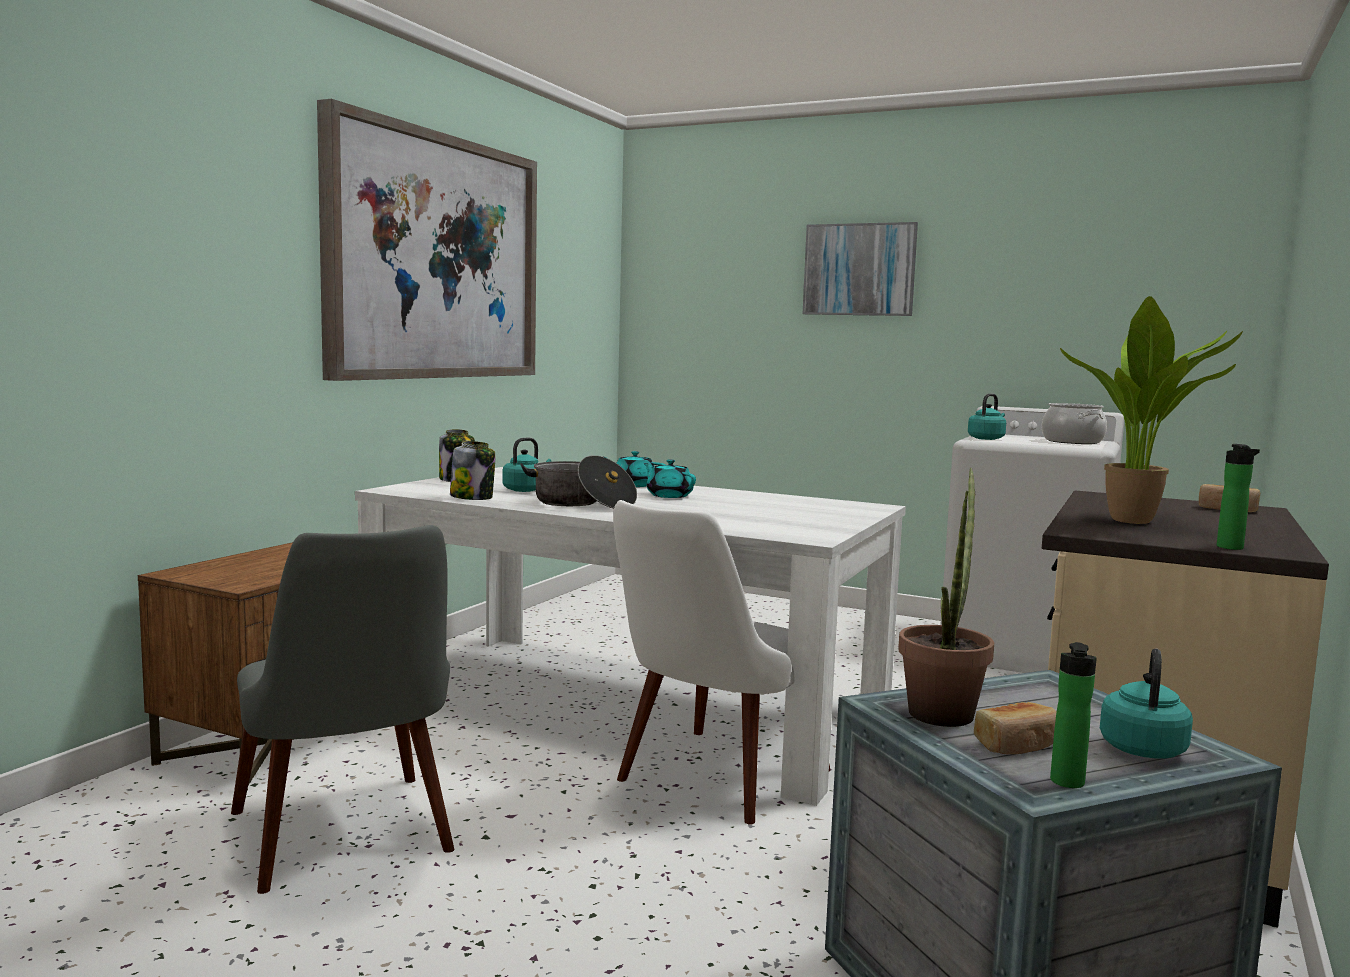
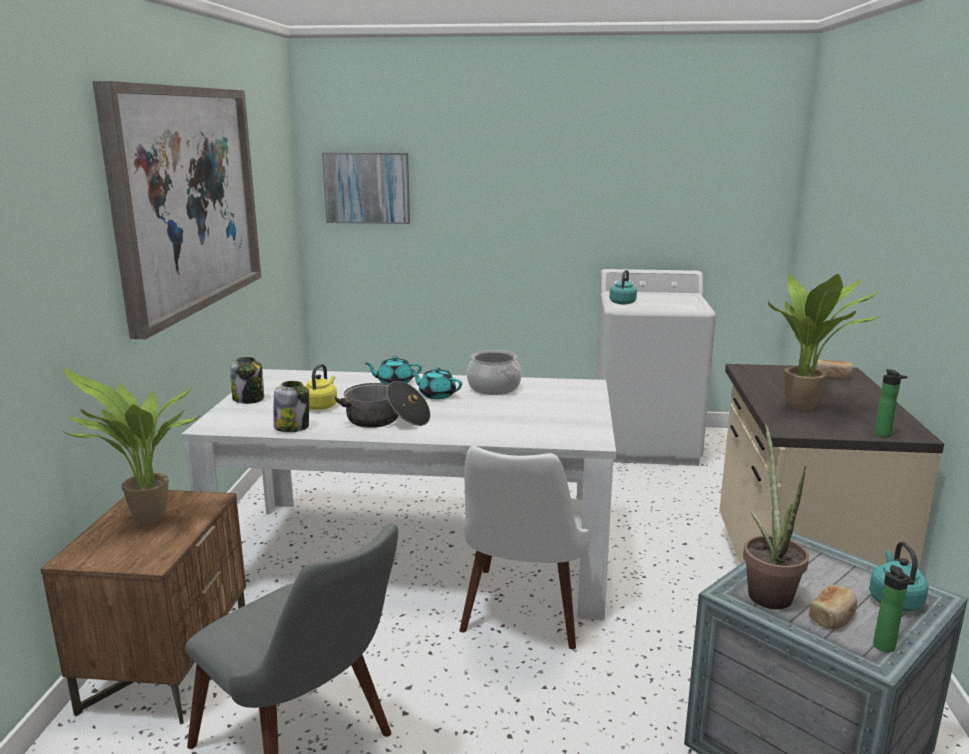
camera: 20 degrees left, 10 degrees up
turquoise kettle [502,438,551,492] -> yellow kettle [305,364,337,410]
picture [803,222,918,316] -> picture moved to [322,152,410,224]
cooking pot [1042,403,1107,444] -> cooking pot moved to [467,350,521,395]
none -> potted plant [63,368,199,524]

